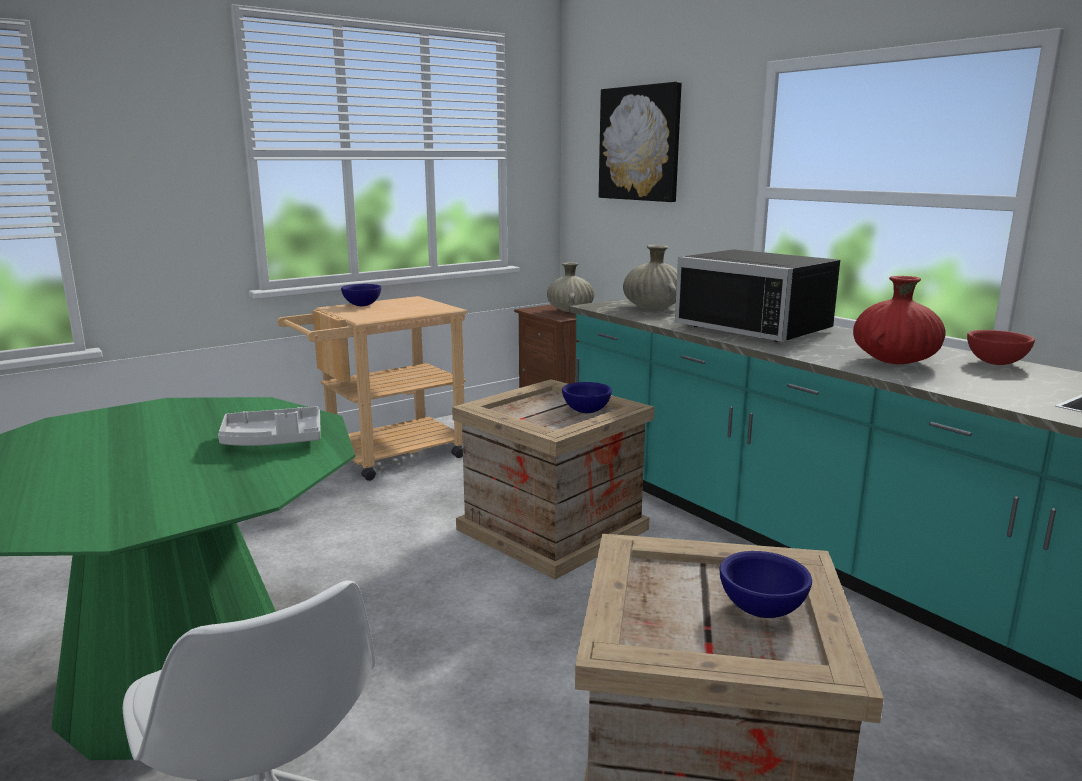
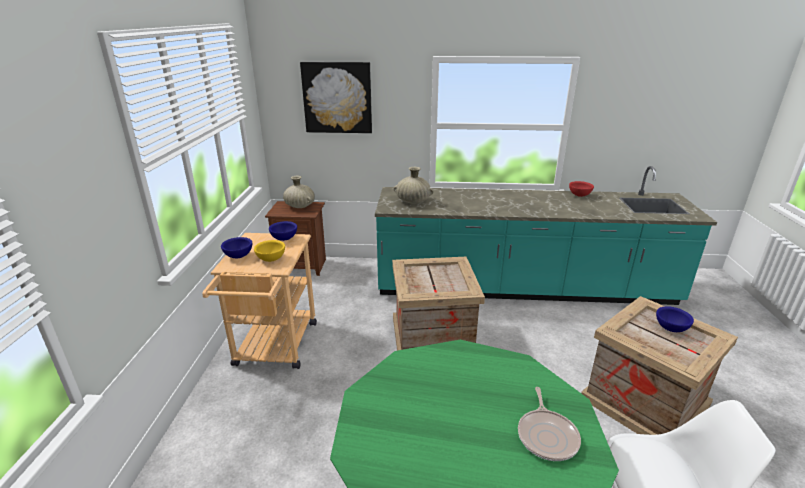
camera: 50 degrees left, 10 degrees up
grey tray [218,406,321,446] -> none
blue bowl [562,382,612,413] -> blue bowl moved to [269,221,297,241]
black microwave [675,249,840,342] -> none
red vase [853,276,946,364] -> none
none -> yellow bowl [254,240,285,262]
none -> frying pan [518,387,581,461]

